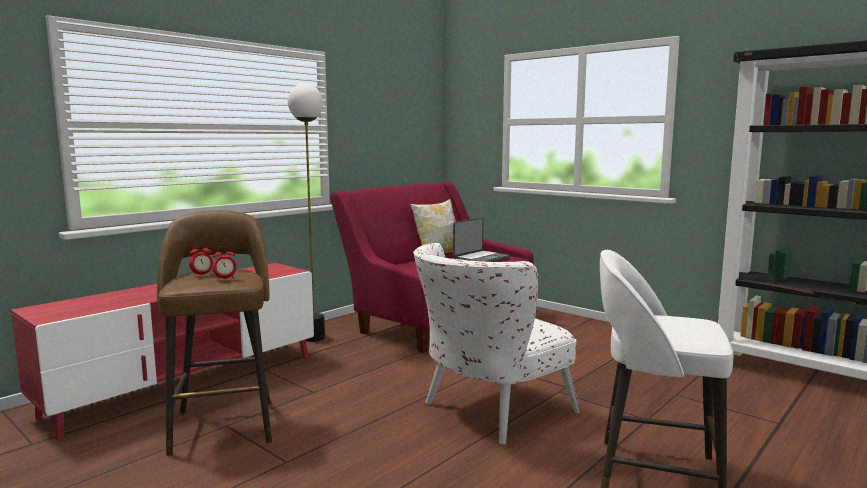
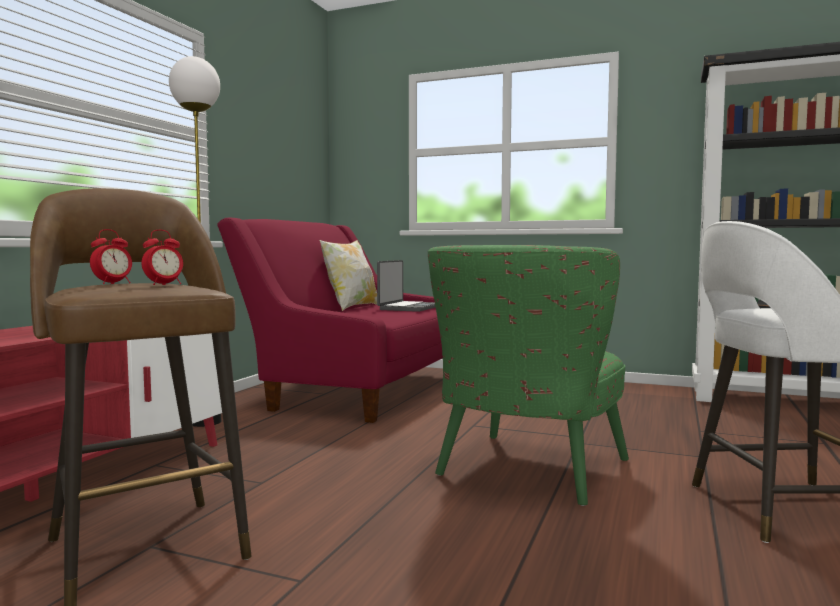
camera: 20 degrees left, 5 degrees down
white armchair [413,243,580,445] -> green armchair [427,245,629,506]

